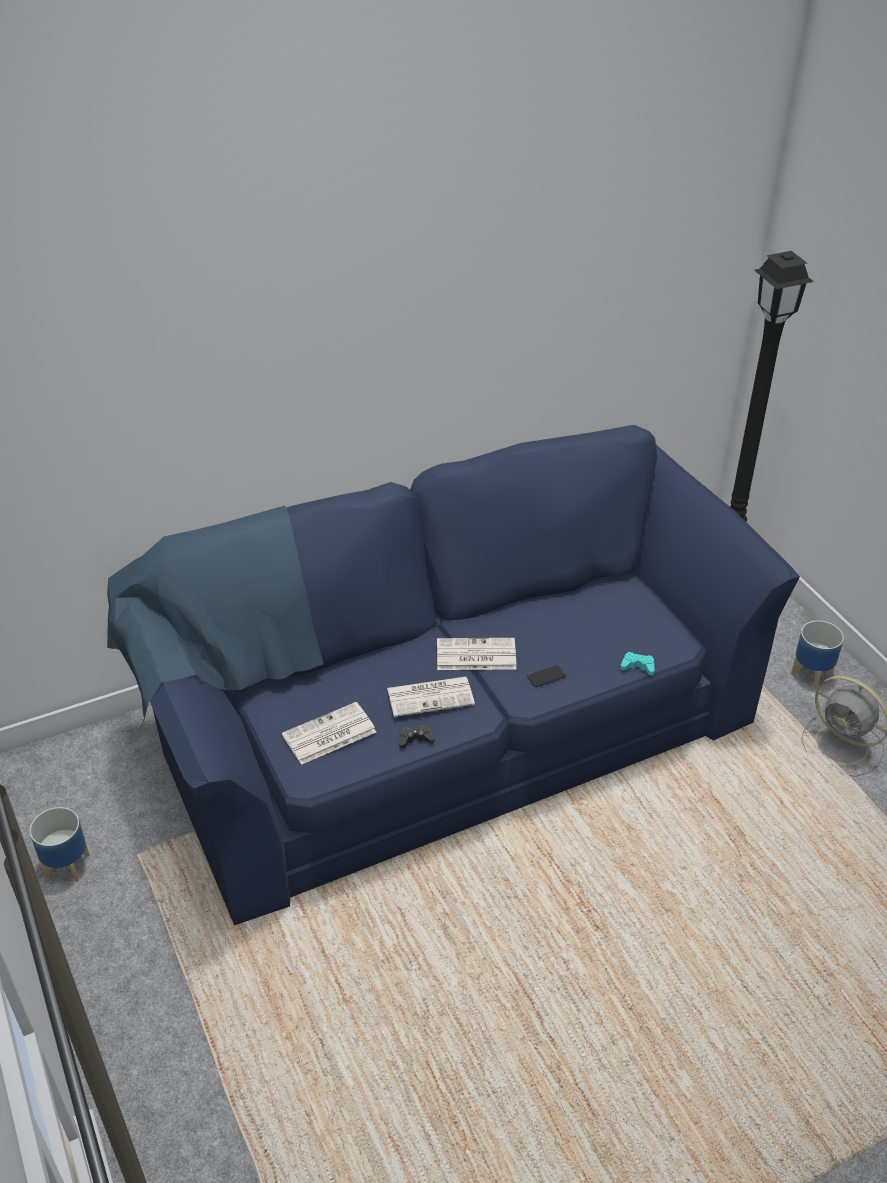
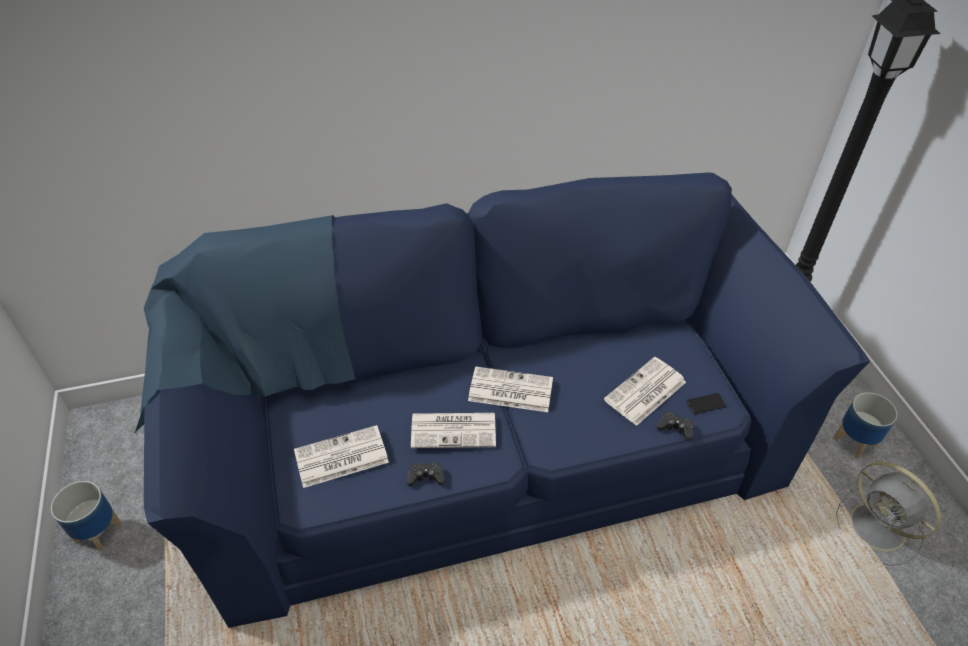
camera: 10 degrees right, 5 degrees up
phone [527,665,566,687] -> phone moved to [686,393,726,414]
turquoise game controller [620,652,655,675] -> black game controller [656,411,694,441]
none -> newspaper [604,357,686,426]

